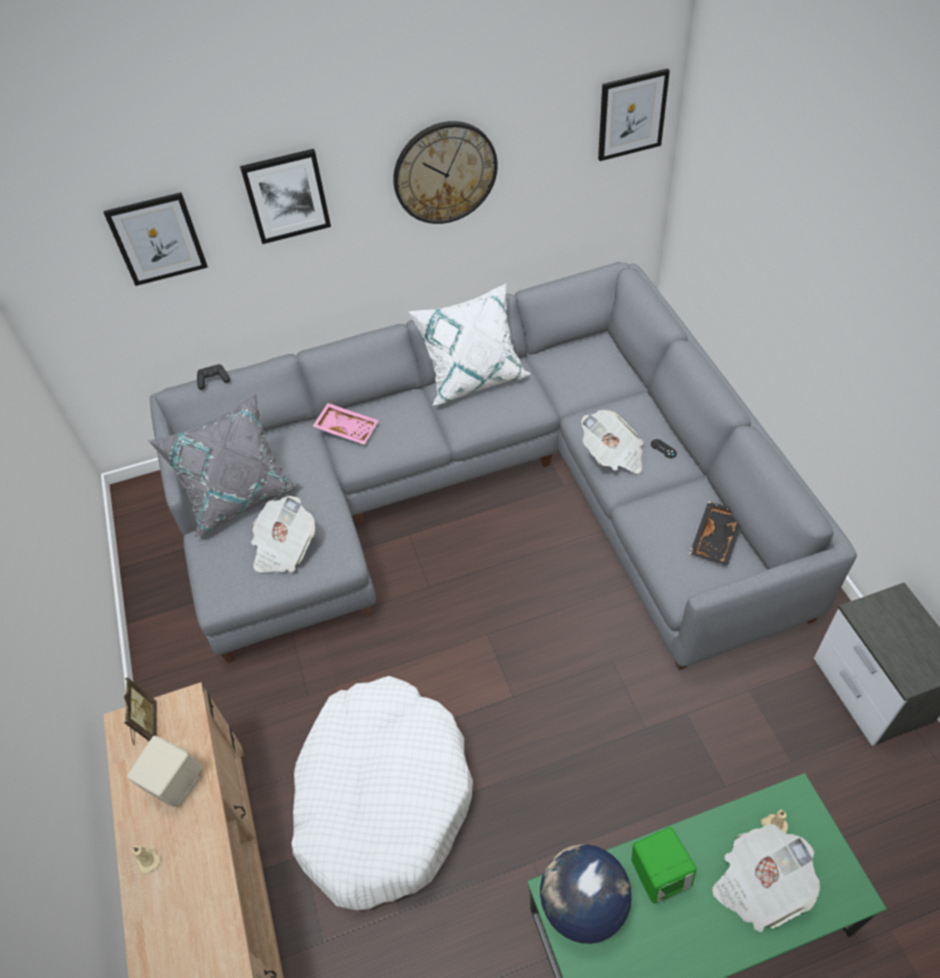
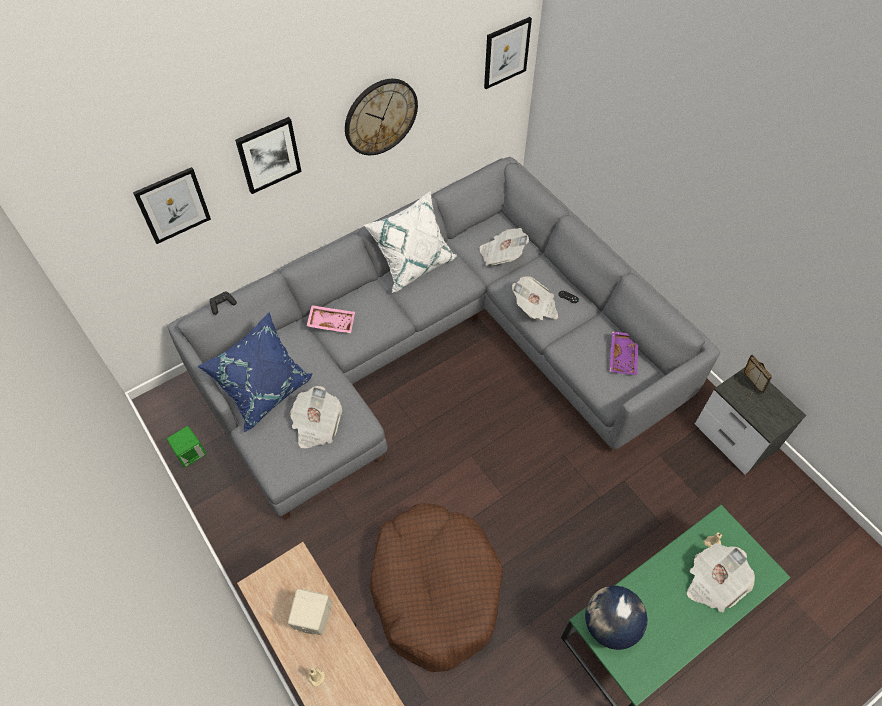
camera: 20 degrees left, 5 degrees up
picture frame [124,678,157,745] -> picture frame moved to [735,354,772,397]
grey pillow [148,393,302,537] -> blue pillow [197,312,313,432]
white dog bed [291,676,473,910] -> brown dog bed [369,503,503,672]
green speaker [631,827,697,904] -> green speaker moved to [167,426,206,467]
black tray [690,501,741,566] -> purple tray [609,331,638,375]
none -> newspaper [479,228,529,266]

